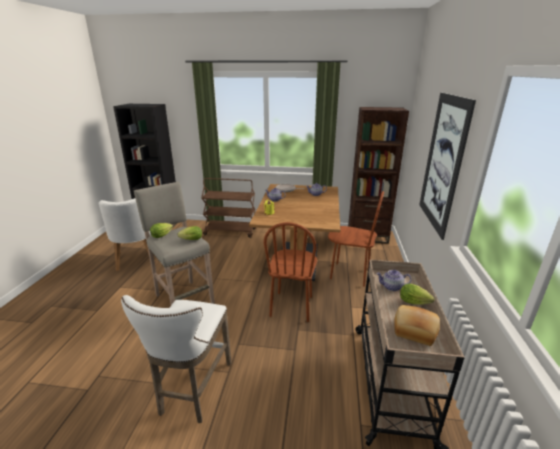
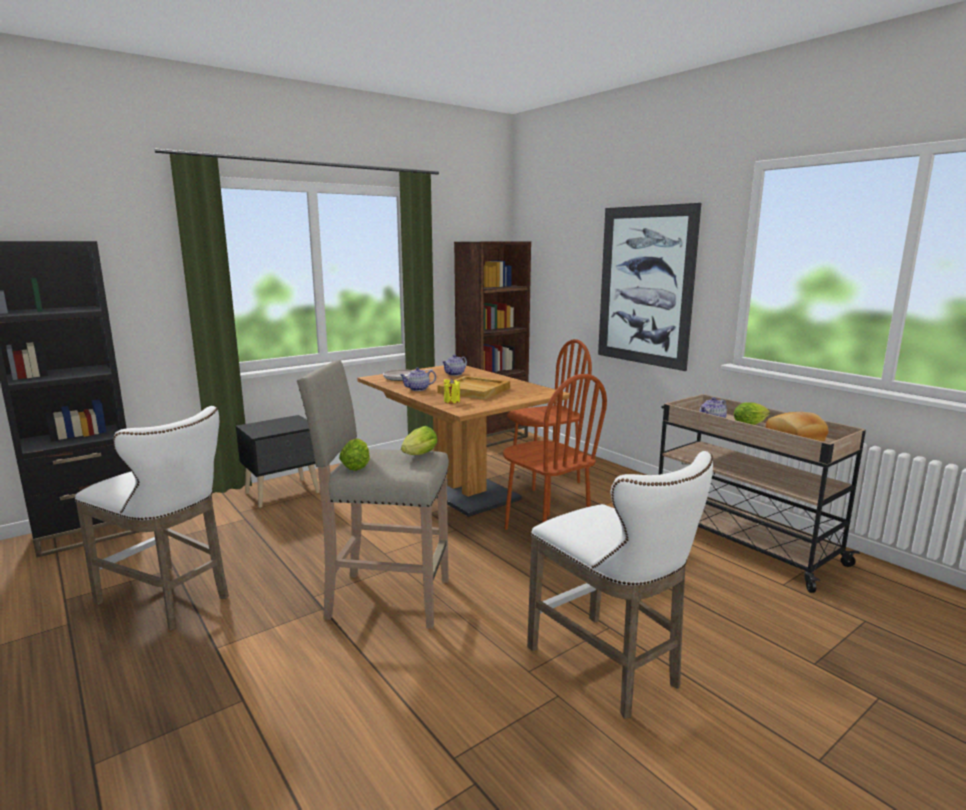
camera: 45 degrees left, 10 degrees down
white chair [98,198,156,271] -> white stool [75,406,229,631]
brown cart [201,178,256,238] -> black nightstand [236,415,320,508]
none -> beige tray [437,376,510,400]

